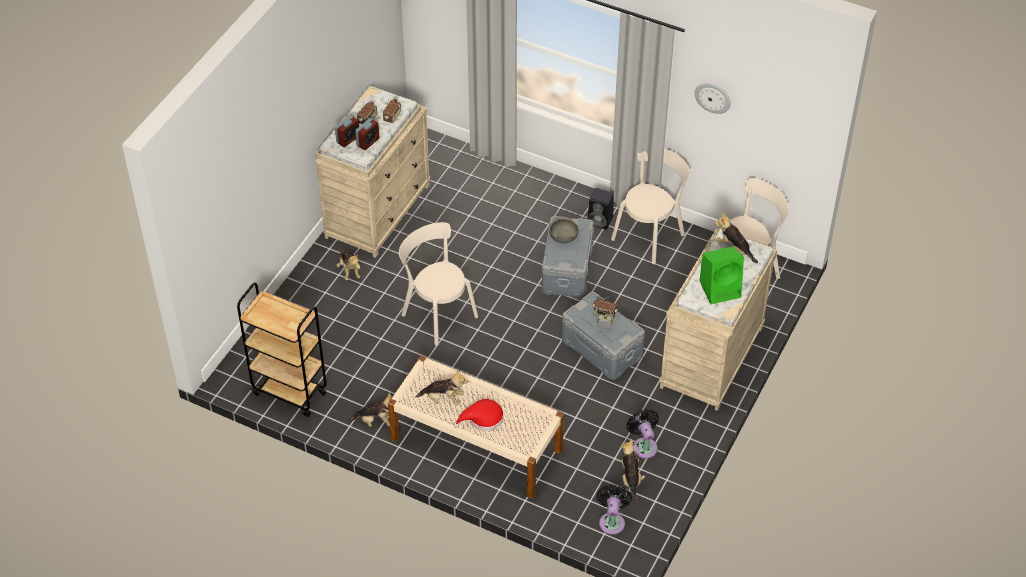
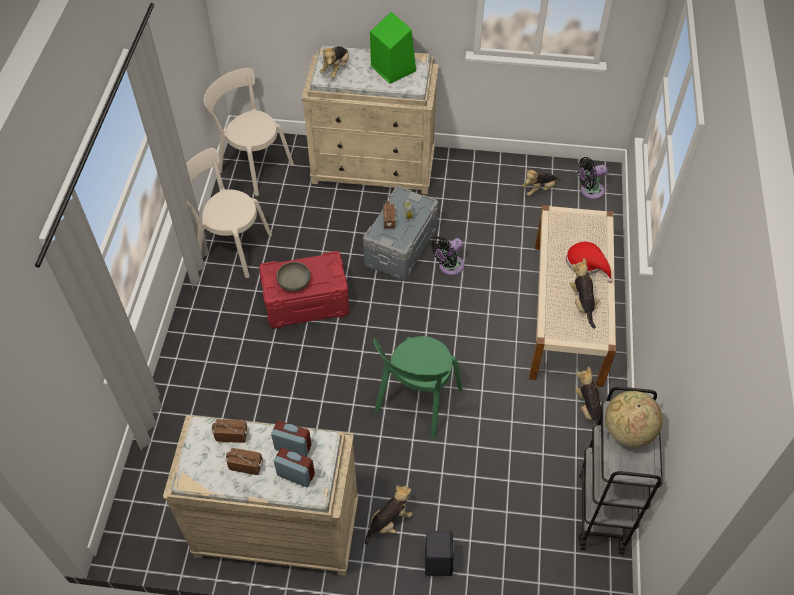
camera: 110 degrees left, 5 degrees up
brown cart [237,282,327,417] -> grey cart [579,387,662,555]
beige chair [399,222,478,346] -> green chair [373,336,462,439]
grey storage box [541,216,594,298] -> red storage box [259,251,350,329]
black speaker [588,188,614,230] -> black speaker moved to [425,531,454,576]
black fan [626,409,659,459] -> black fan moved to [431,237,464,276]
wall clock [695,83,731,114] -> none
none -> globe [605,391,663,447]

